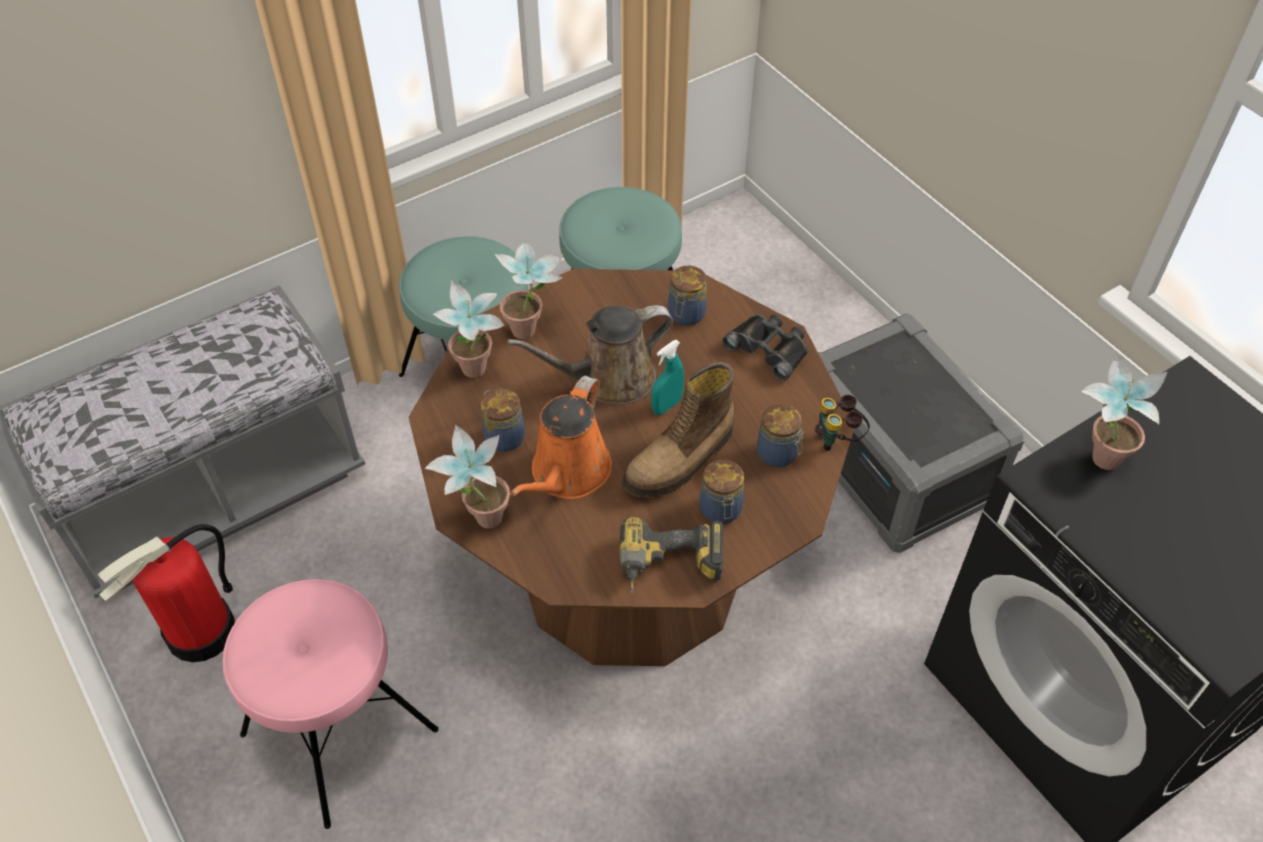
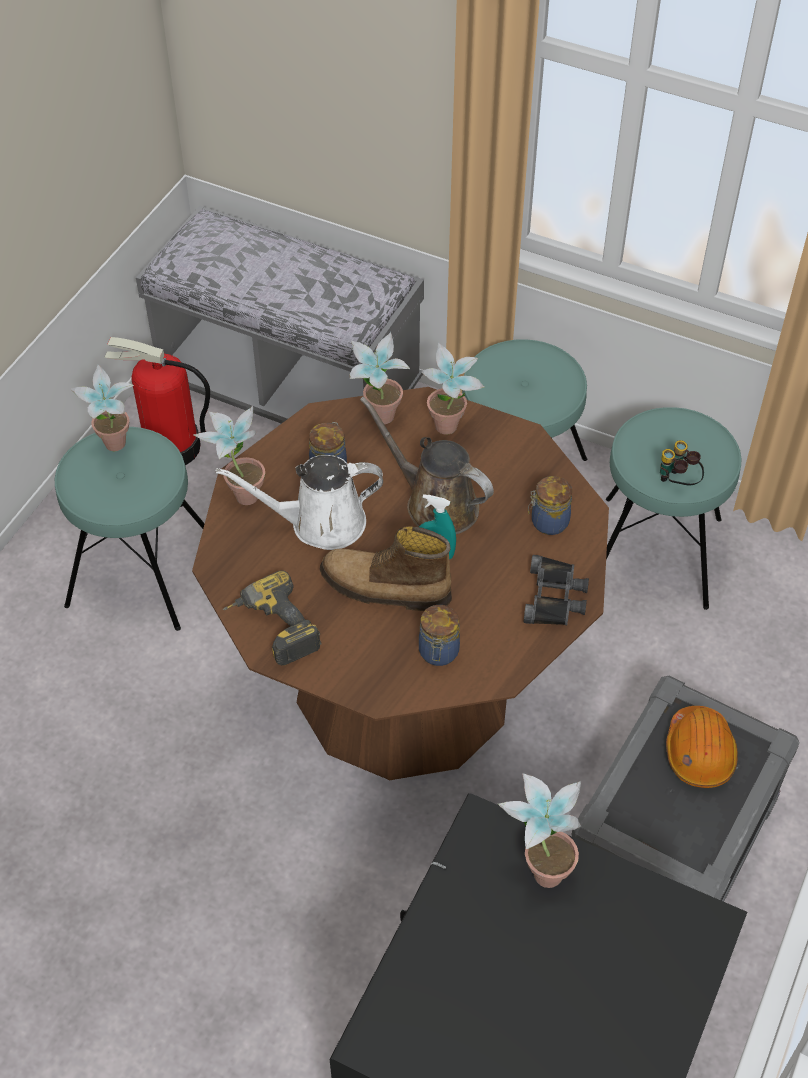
camera: 60 degrees right, 0 degrees up
pink stool [222,579,439,829] -> turquoise stool [55,427,205,631]
orange watering can [510,376,612,499] -> white watering can [216,455,383,550]
jar [699,459,744,524] -> none
binoculars [815,395,870,451] -> binoculars moved to [660,440,704,485]
none -> potted plant [71,365,134,451]
none -> orange hard hat [666,706,738,788]

